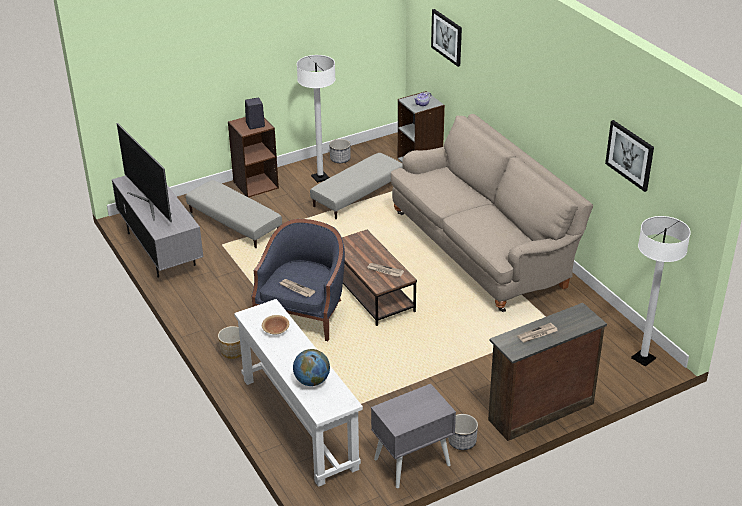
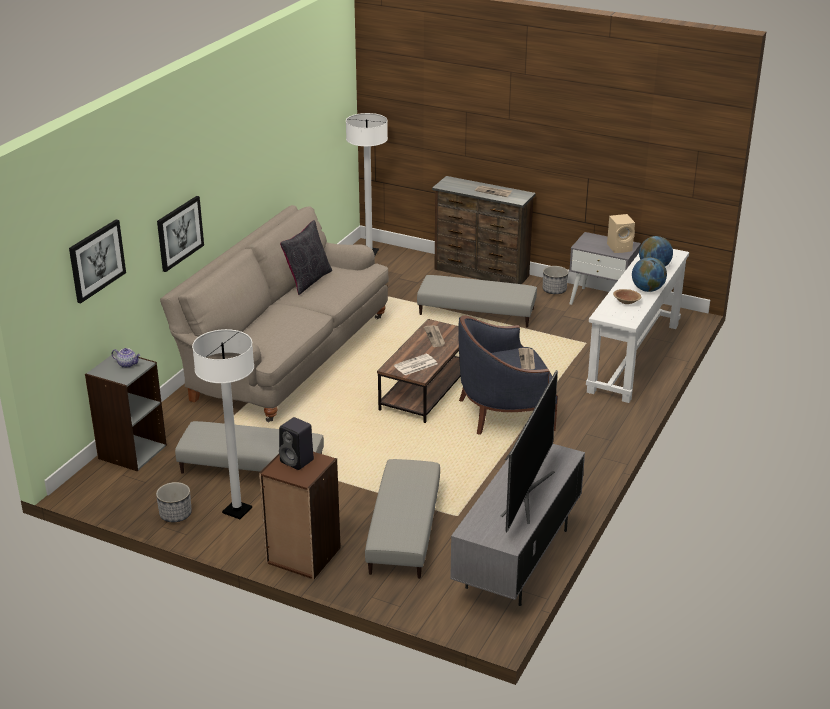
camera: 125 degrees left, 5 degrees down
planter [218,326,241,359] -> none
picture [605,120,654,192] -> picture moved to [157,196,204,272]
none -> black pillow [280,220,332,295]
none -> newspaper [394,354,437,376]
none -> grey ottoman [417,275,537,327]
none -> beige speaker [607,214,635,253]
none -> globe [632,257,667,292]

